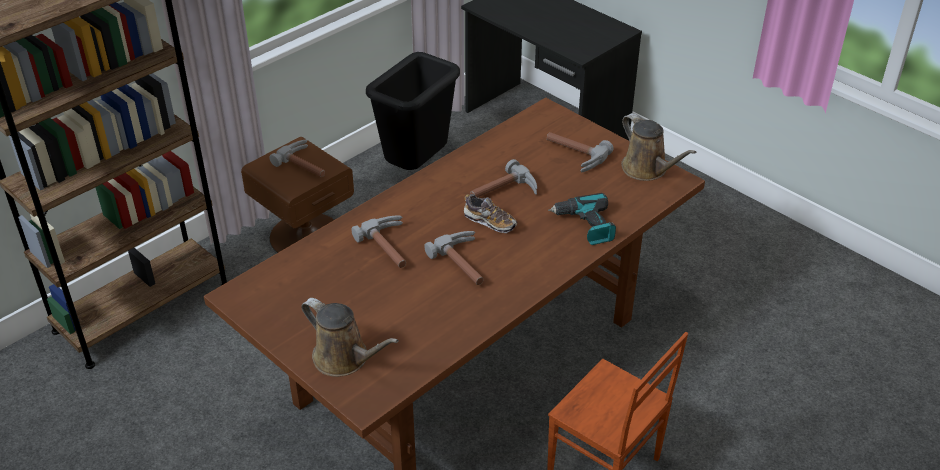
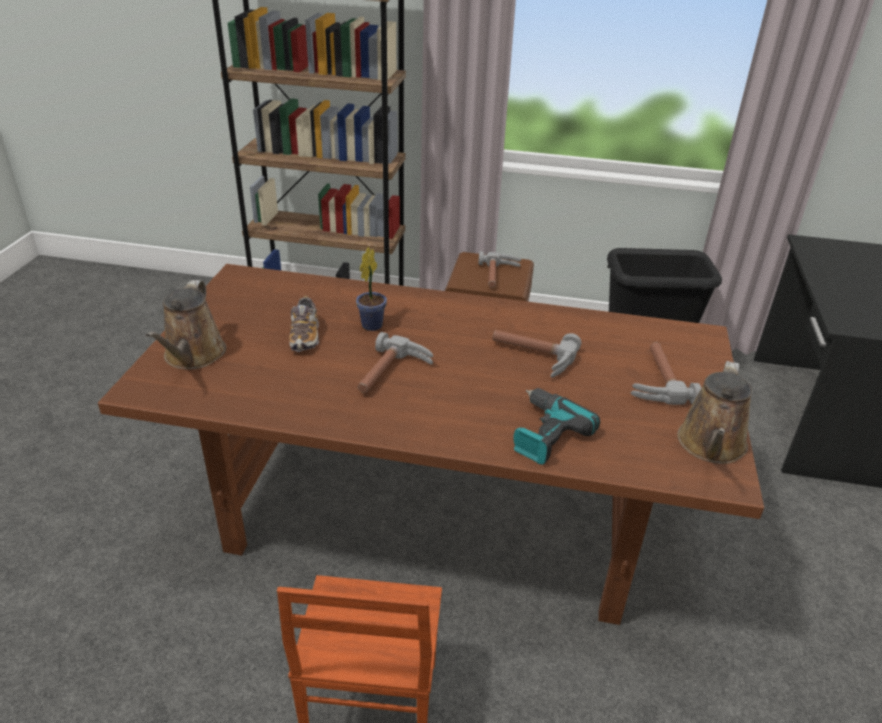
camera: 55 degrees right, 5 degrees down
hammer [351,215,406,268] -> potted plant [356,247,387,331]
shoe [464,194,517,233] -> shoe moved to [289,296,319,352]

